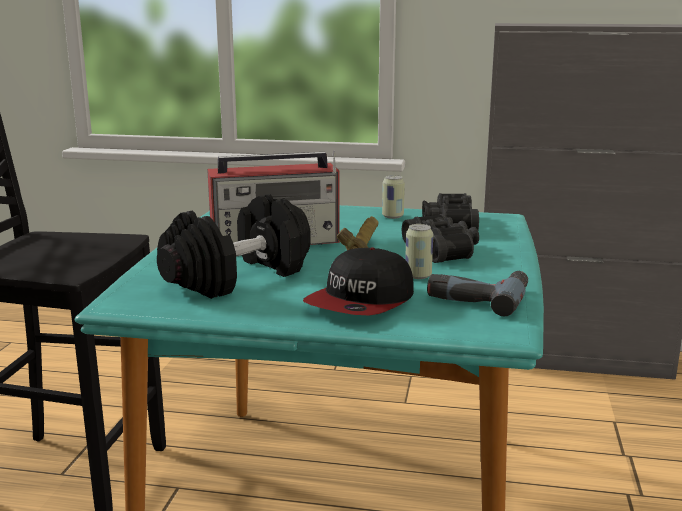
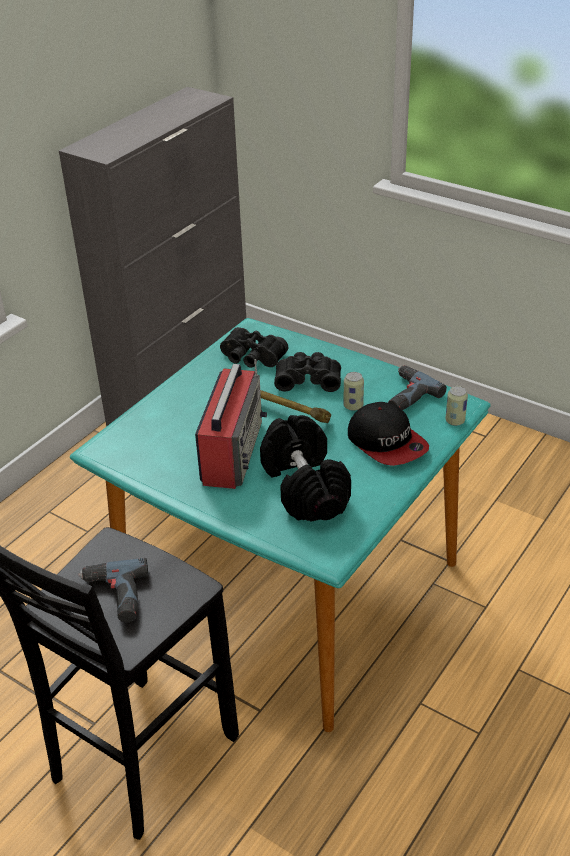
camera: 65 degrees left, 20 degrees up
can [382,175,405,219] -> can moved to [445,386,468,426]
none -> power drill [79,558,148,622]

